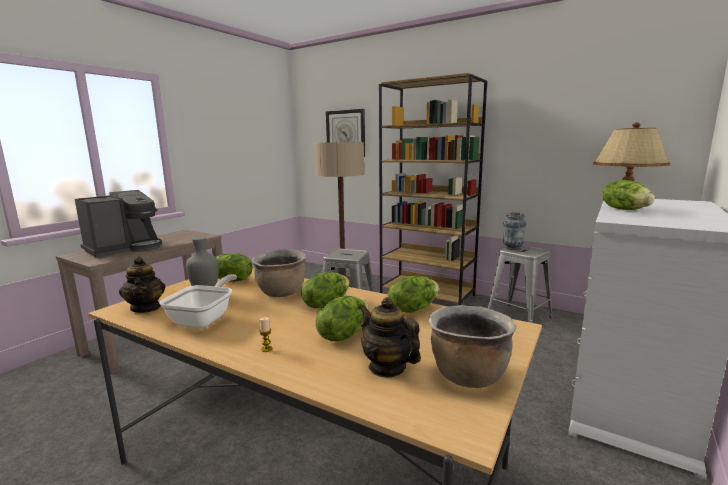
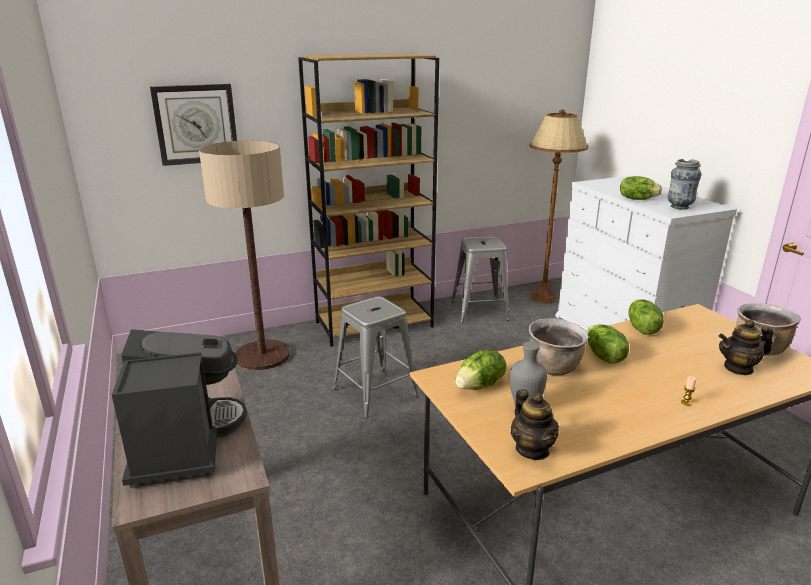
camera: 55 degrees left, 10 degrees up
teapot [119,257,165,313] -> teapot turned 60 degrees clockwise [511,389,559,460]
frying pan [159,274,237,328] -> none
lettuce [316,296,369,341] -> none
vase [503,212,526,250] -> vase moved to [668,159,702,210]

